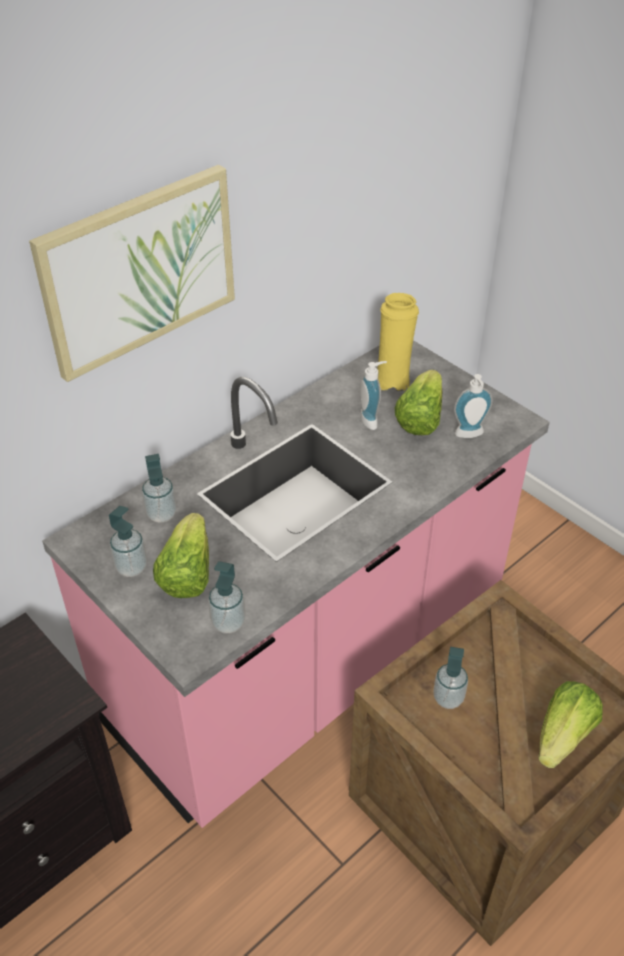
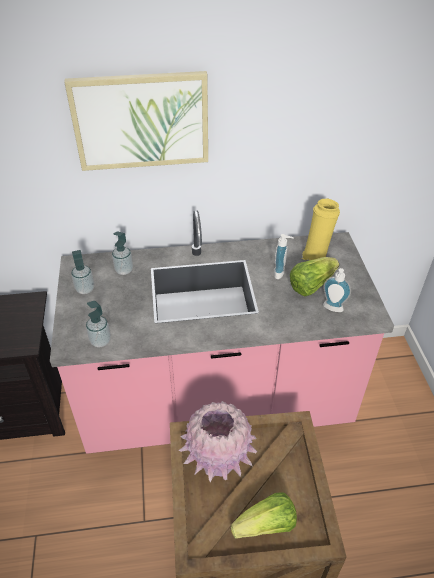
camera: 35 degrees right, 0 degrees up
lettuce [153,513,209,598] -> none
soap dispenser [433,647,468,709] -> pink vase [178,401,257,483]

